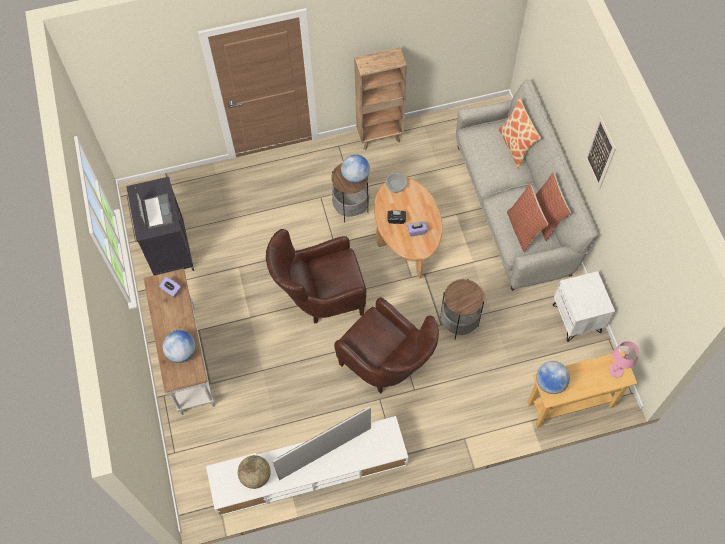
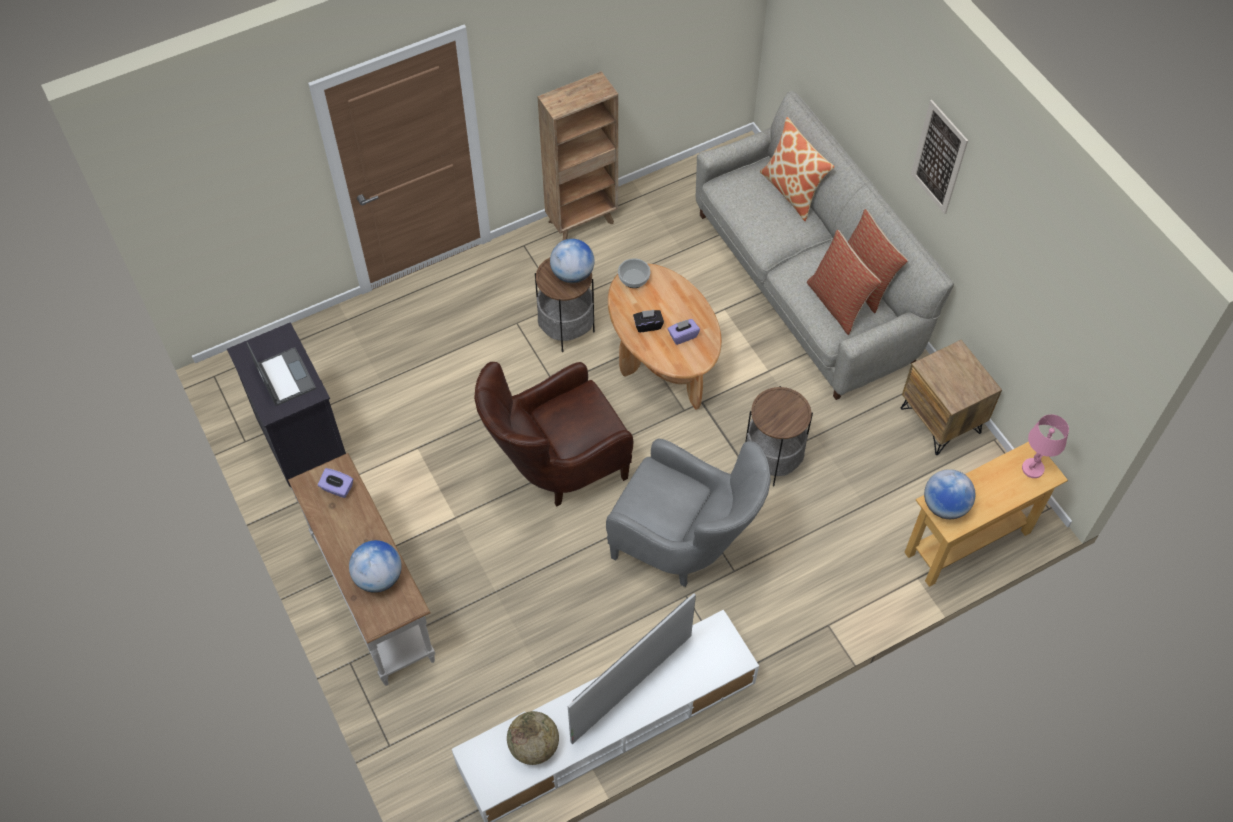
camera: 15 degrees left, 5 degrees down
brown armchair [334,297,439,393] -> grey armchair [606,438,771,587]
white nightstand [553,271,615,342] -> brown nightstand [901,340,1002,455]

